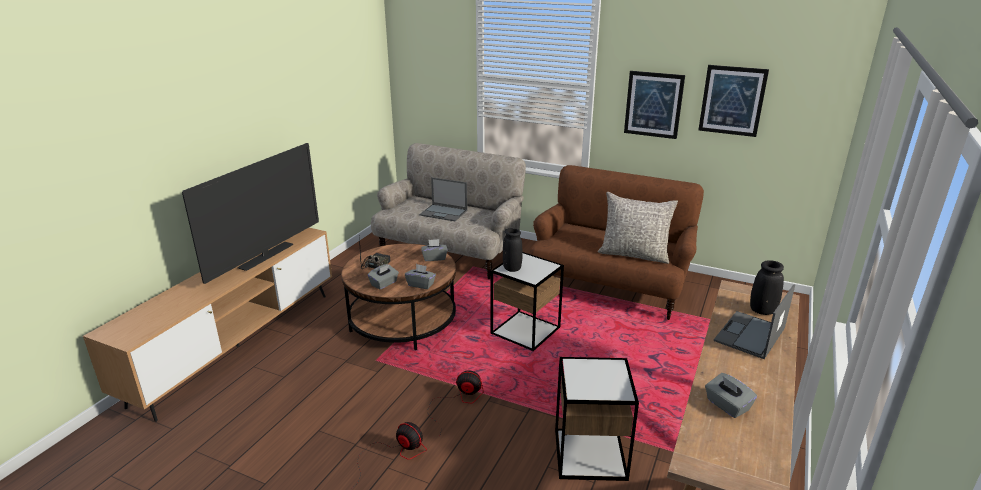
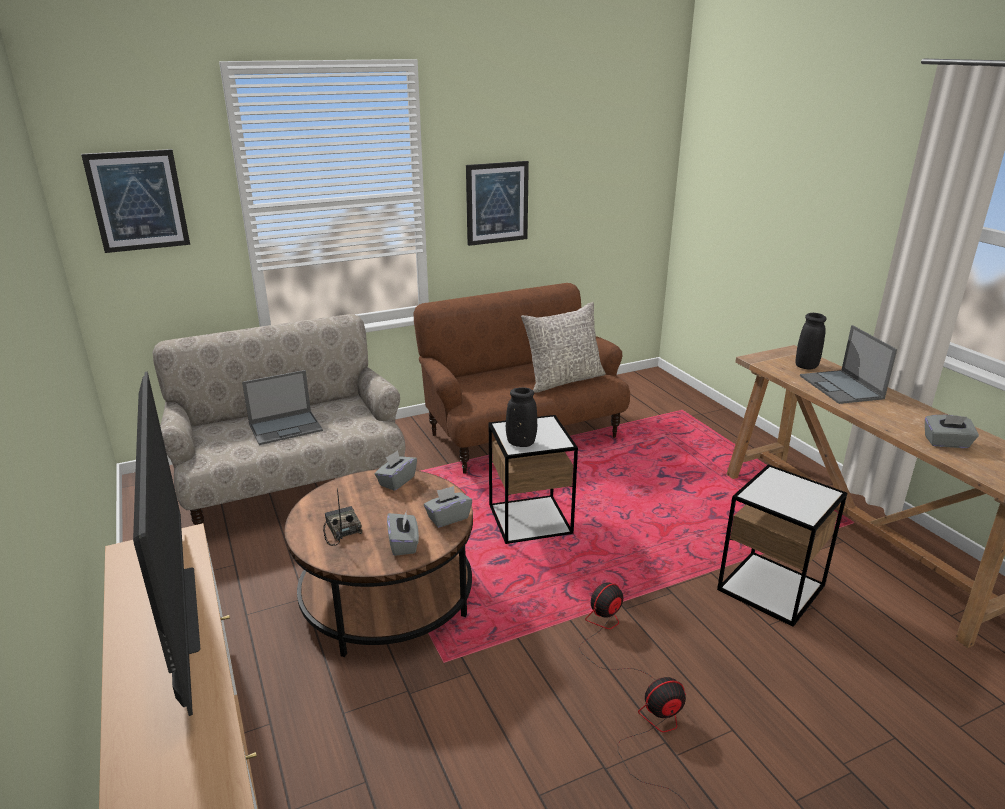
camera: 50 degrees left, 0 degrees up
picture [698,65,769,137] -> picture moved to [81,149,190,253]

